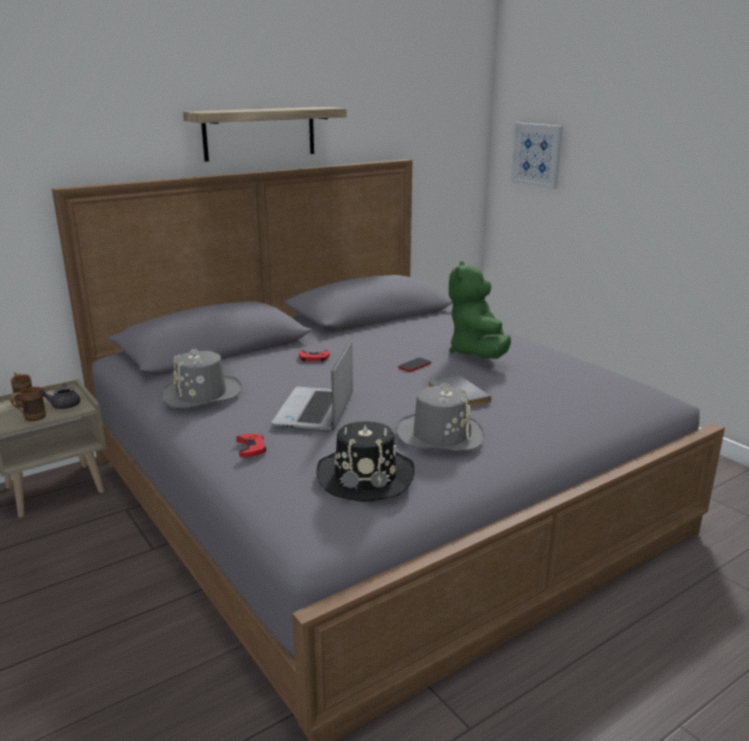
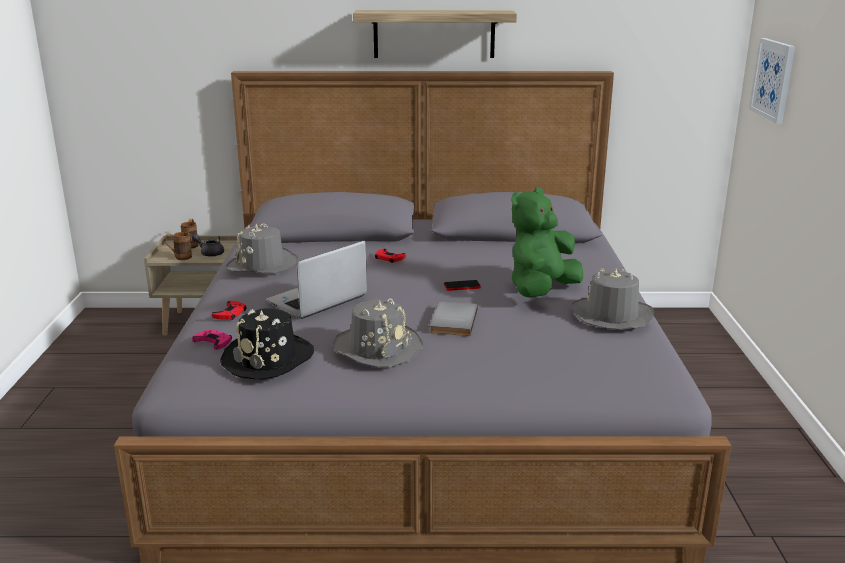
camera: 35 degrees right, 0 degrees up
none -> pink game controller [192,329,232,350]
none -> grey hat [572,269,654,330]

